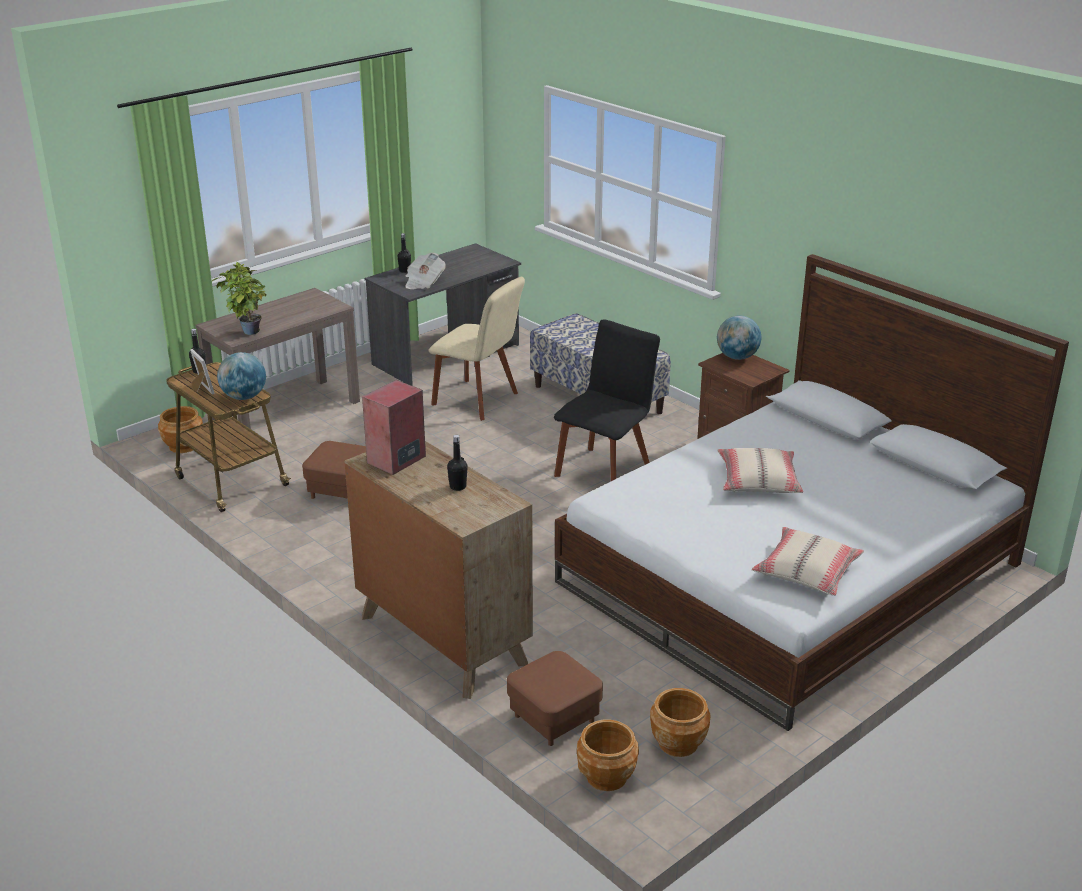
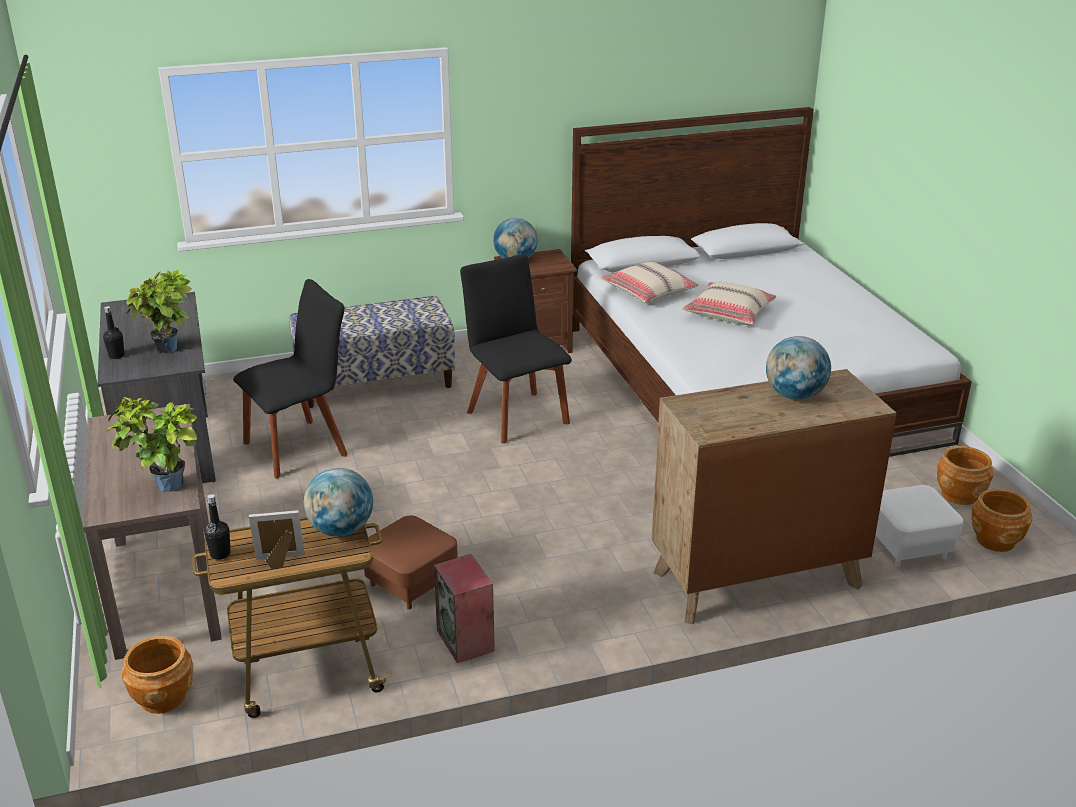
camera: 65 degrees left, 0 degrees up
speaker [362,380,426,475] -> speaker moved to [434,554,495,663]
newspaper [405,253,445,289] -> potted plant [126,270,192,354]
beige chair [428,277,525,421] -> black chair [233,279,347,478]
black bottle [447,435,468,491] -> globe [766,336,831,400]
brown ottoman [507,651,603,746] -> white ottoman [876,485,963,567]
beige pillow [751,527,864,596] -> beige pillow moved to [600,262,699,303]

